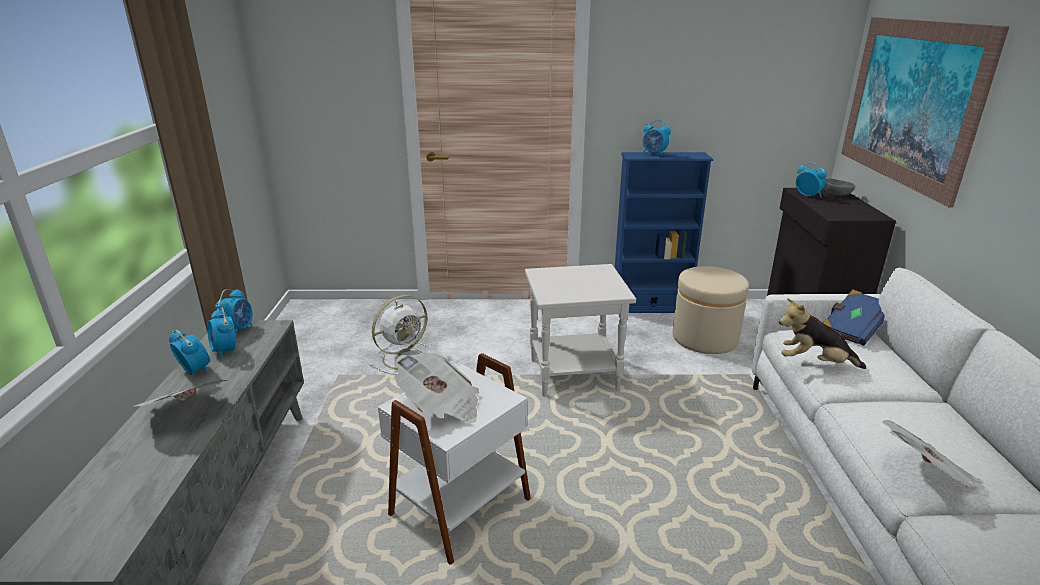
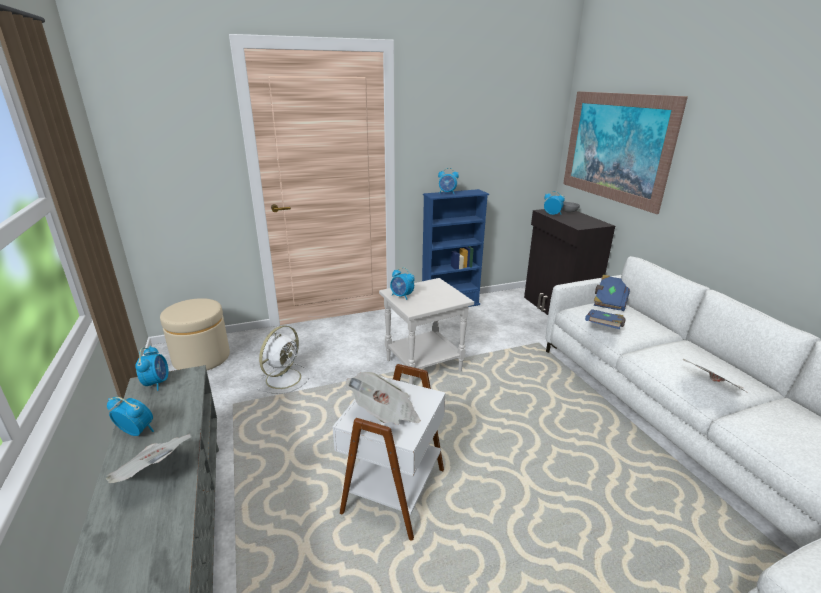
camera: 20 degrees left, 0 degrees up
alarm clock [208,308,236,359] -> alarm clock moved to [390,267,415,300]
beige ottoman [673,266,749,354] -> beige ottoman moved to [160,298,230,370]
plush toy [779,298,866,369] -> blue book [585,309,625,329]

